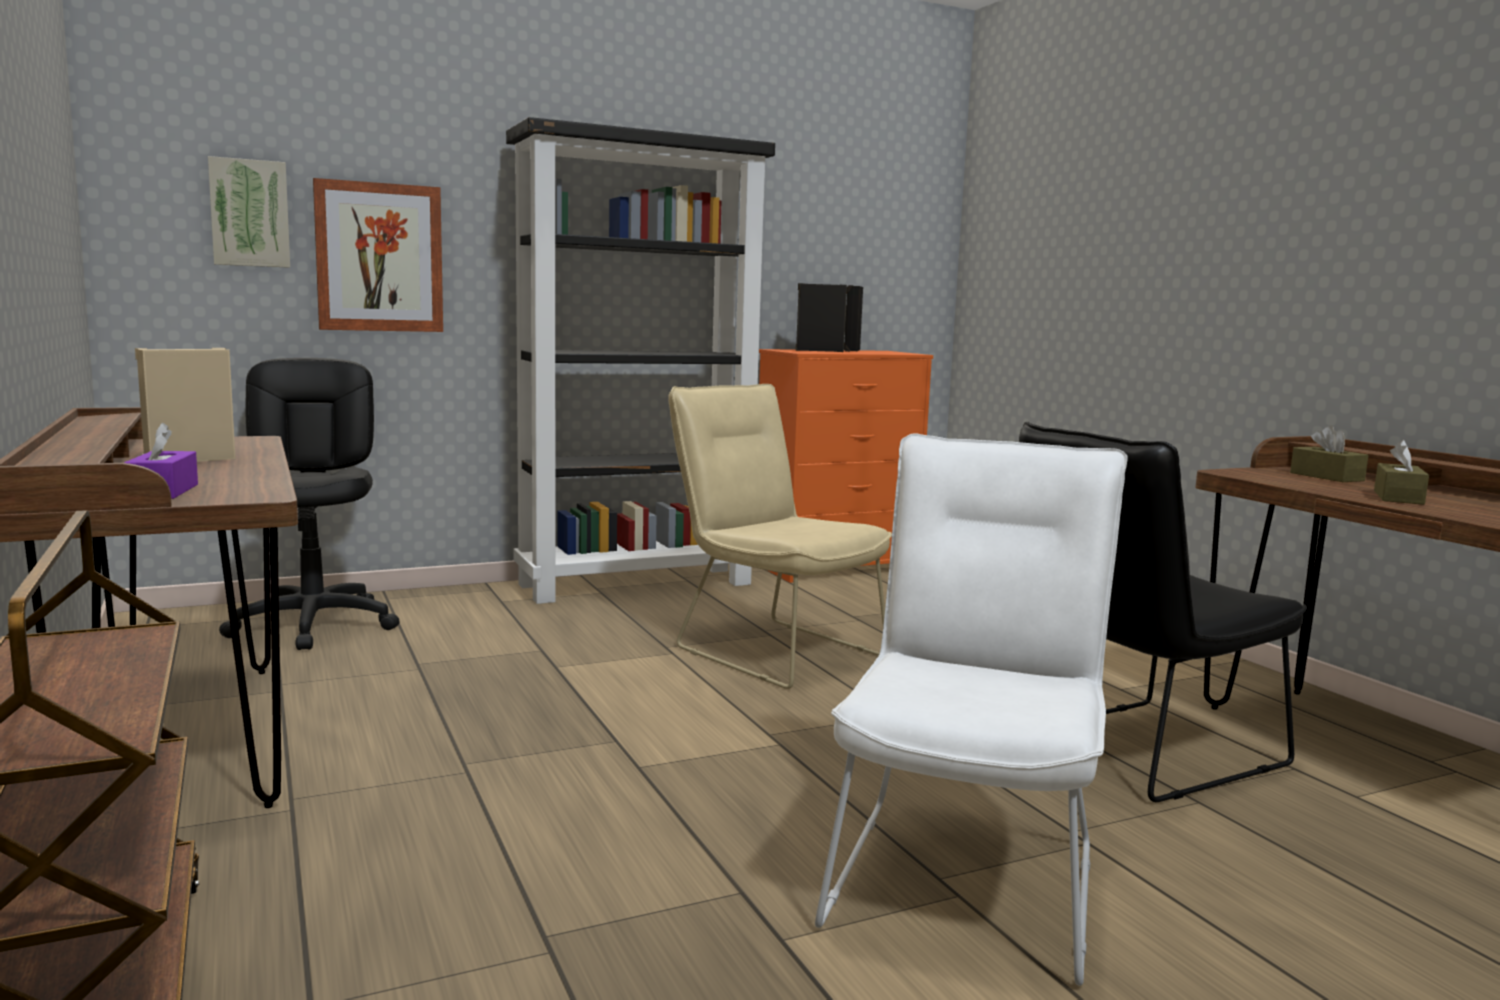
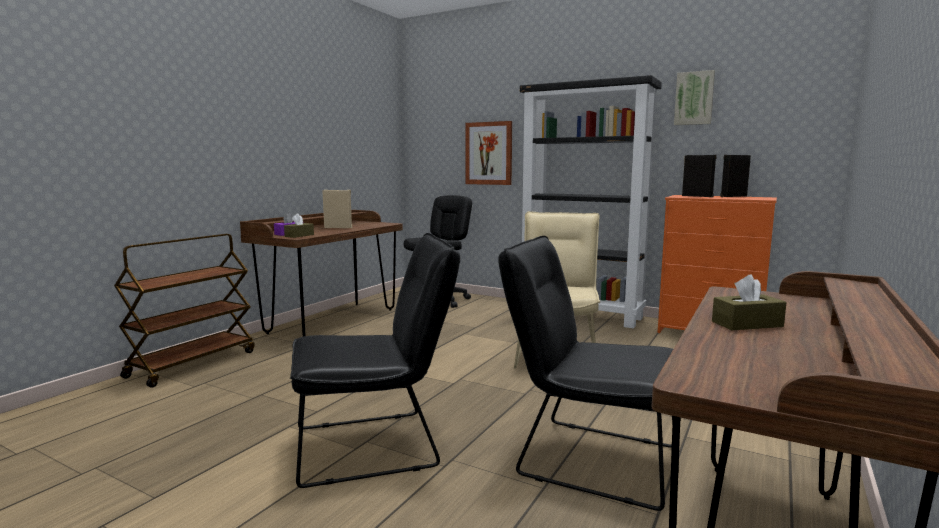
camera: 55 degrees right, 0 degrees up
picture [208,156,290,268] -> picture moved to [674,70,715,125]
white chair [815,434,1128,986] -> black chair [290,233,460,488]
brown tissue box [1290,425,1368,482] -> brown tissue box moved to [284,213,314,238]

